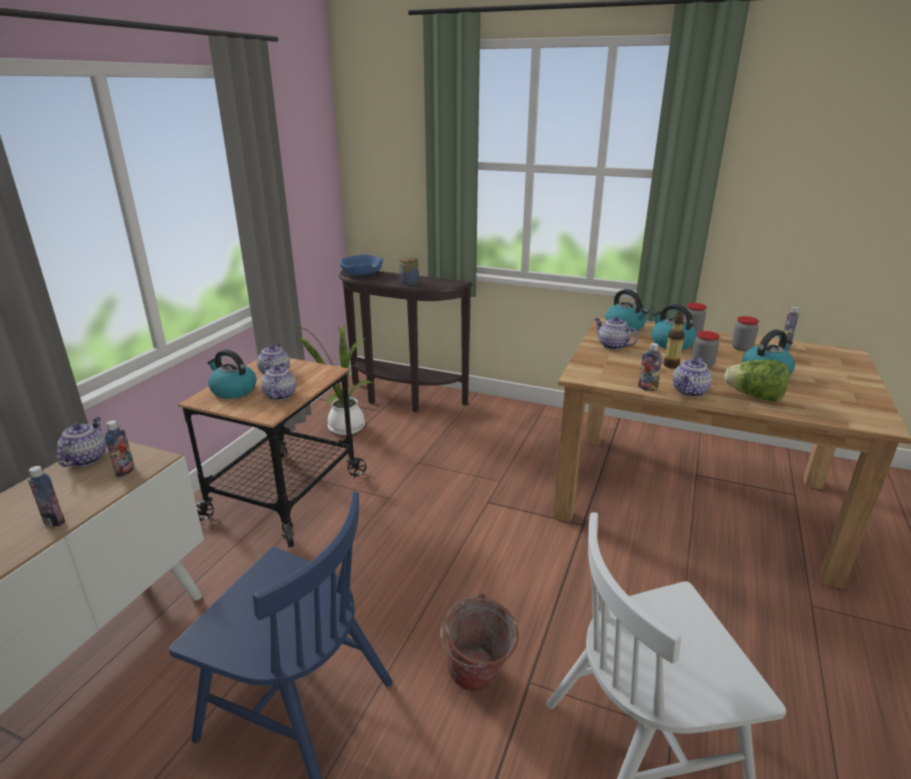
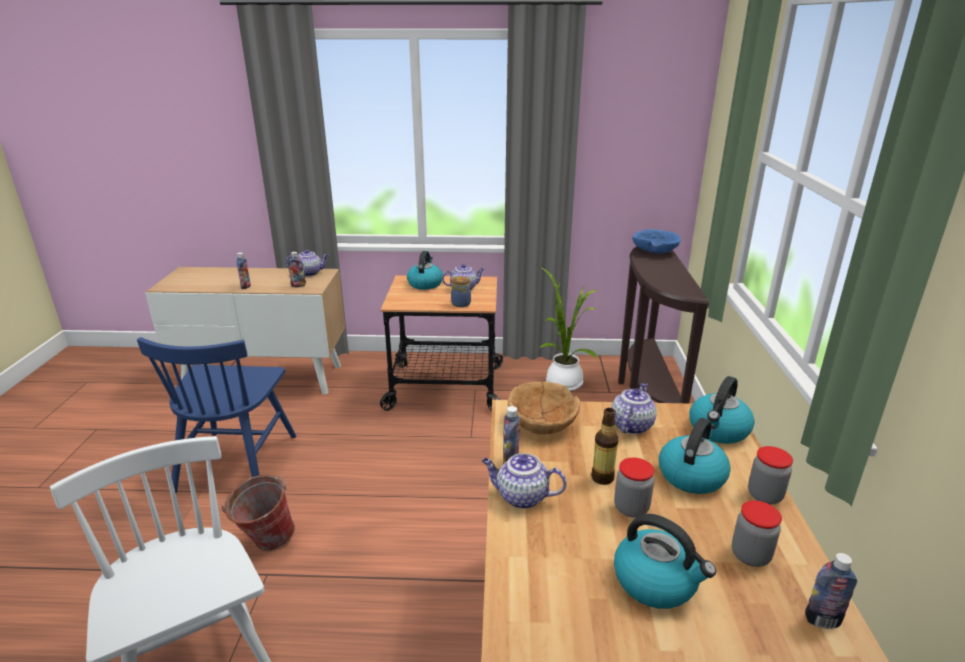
camera: 70 degrees right, 0 degrees up
teapot [261,363,296,400] -> none
jar [399,257,419,285] -> jar moved to [451,276,471,307]
lettuce [724,360,789,402] -> none
none -> brown bowl [508,381,580,435]

